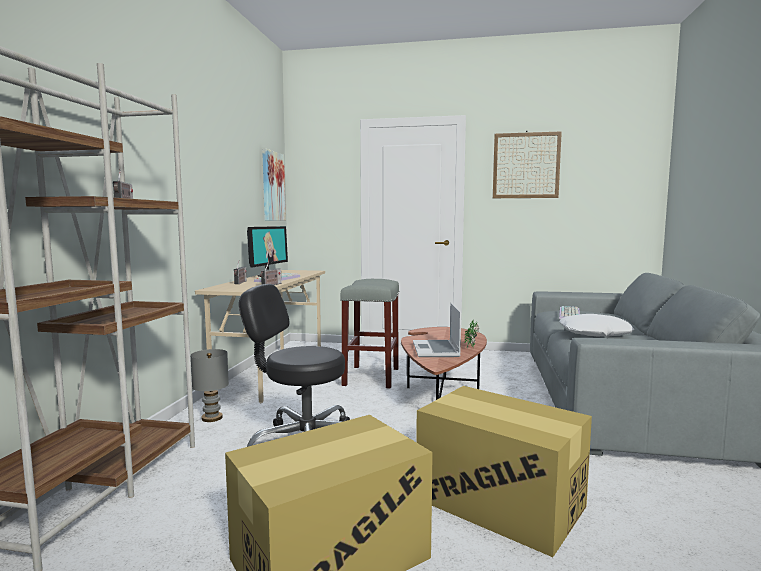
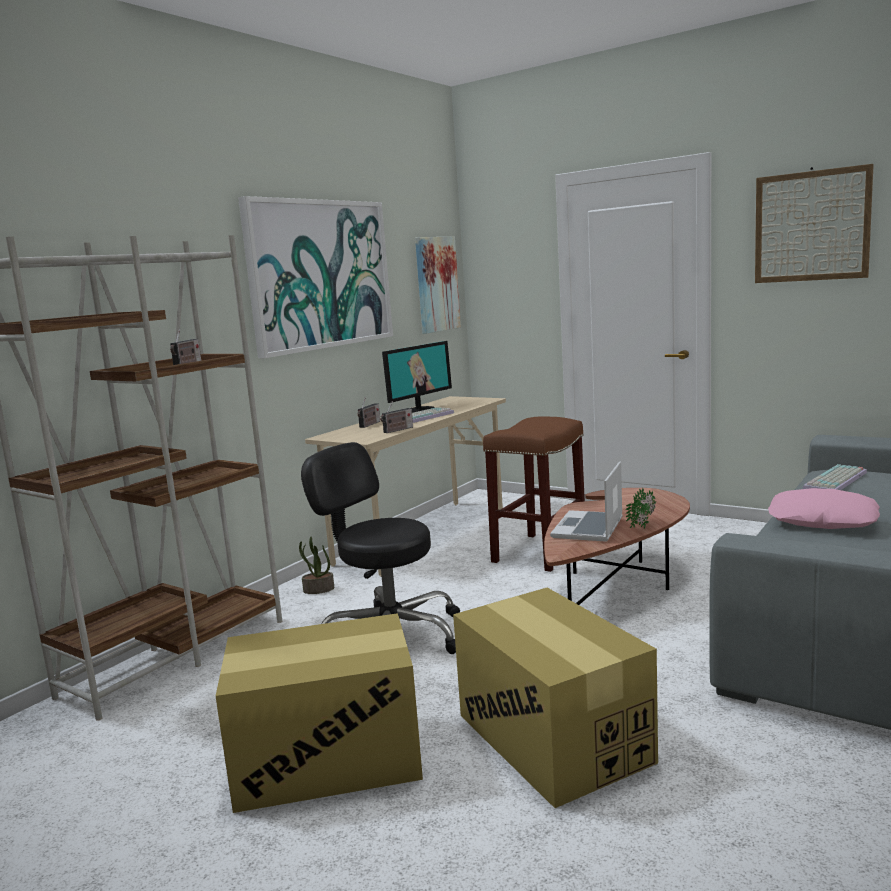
camera: 25 degrees right, 5 degrees up
grey table lamp [190,349,229,422] -> potted plant [299,536,334,594]
grey stool [340,279,400,389] -> brown stool [483,416,585,572]
white pillow [559,314,634,337] -> pink pillow [768,488,880,529]
none -> picture [238,196,393,358]

